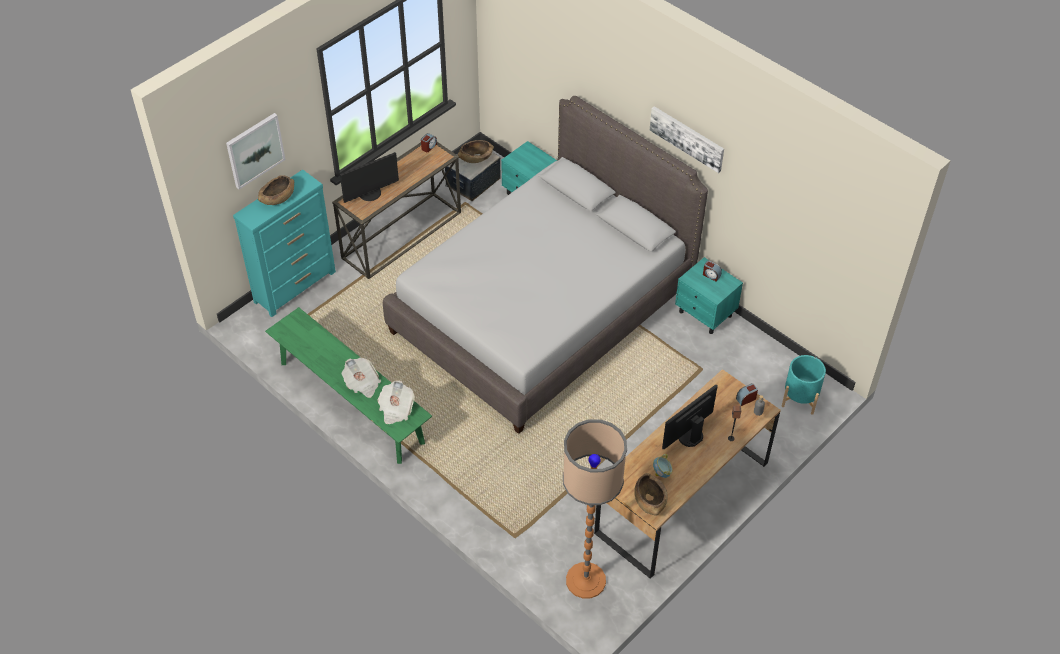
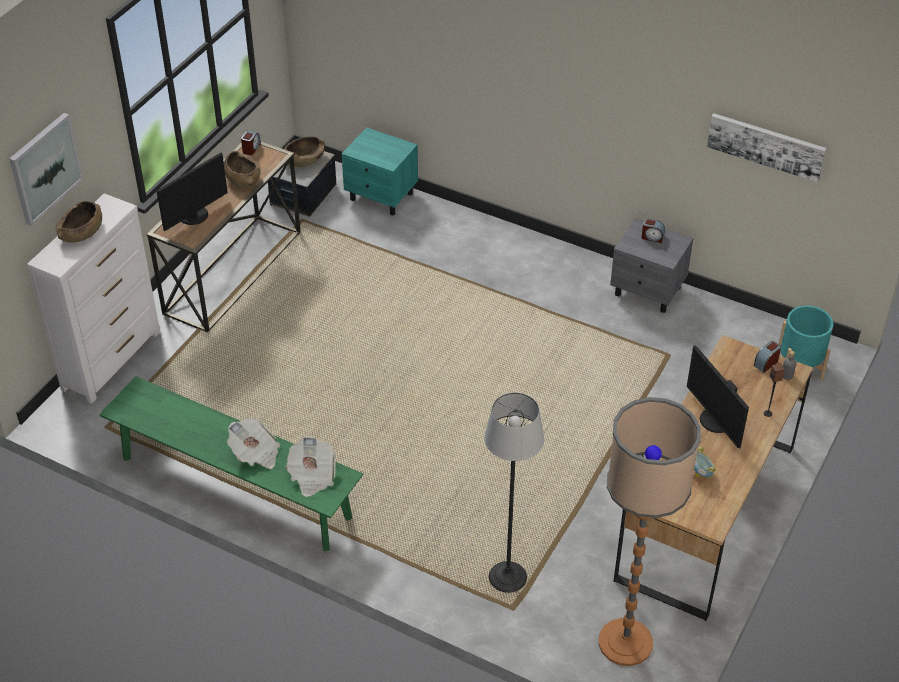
camera: 15 degrees left, 5 degrees down
turquoise dresser [233,170,336,317] -> white dresser [27,193,160,404]
grey bed [383,96,708,434] -> none
brown bowl [634,473,668,516] -> brown bowl moved to [224,151,261,188]
picture [649,106,724,173] -> picture moved to [707,113,826,182]
monitor [662,385,717,449] -> monitor turned 60 degrees counterclockwise [687,345,749,449]
turquoise nightstand [675,257,743,334] -> grey nightstand [610,218,694,313]
none -> floor lamp [484,392,544,593]

